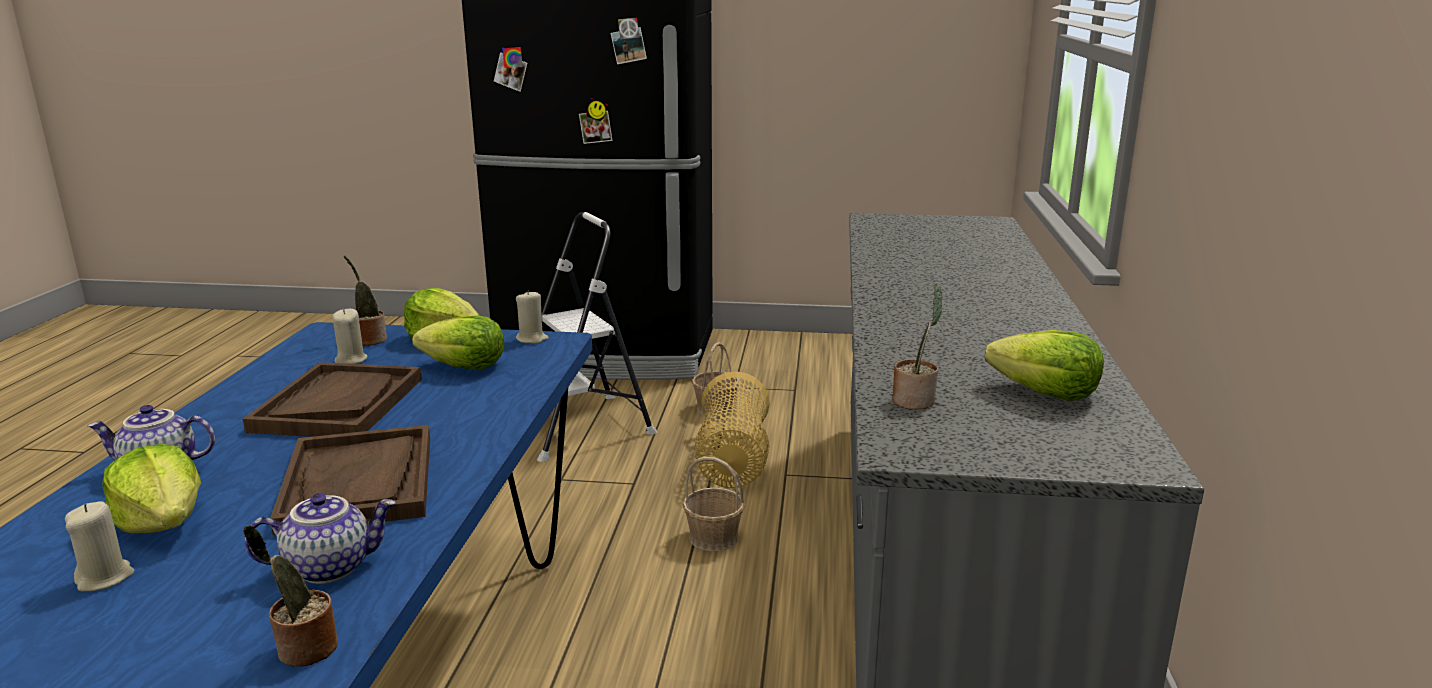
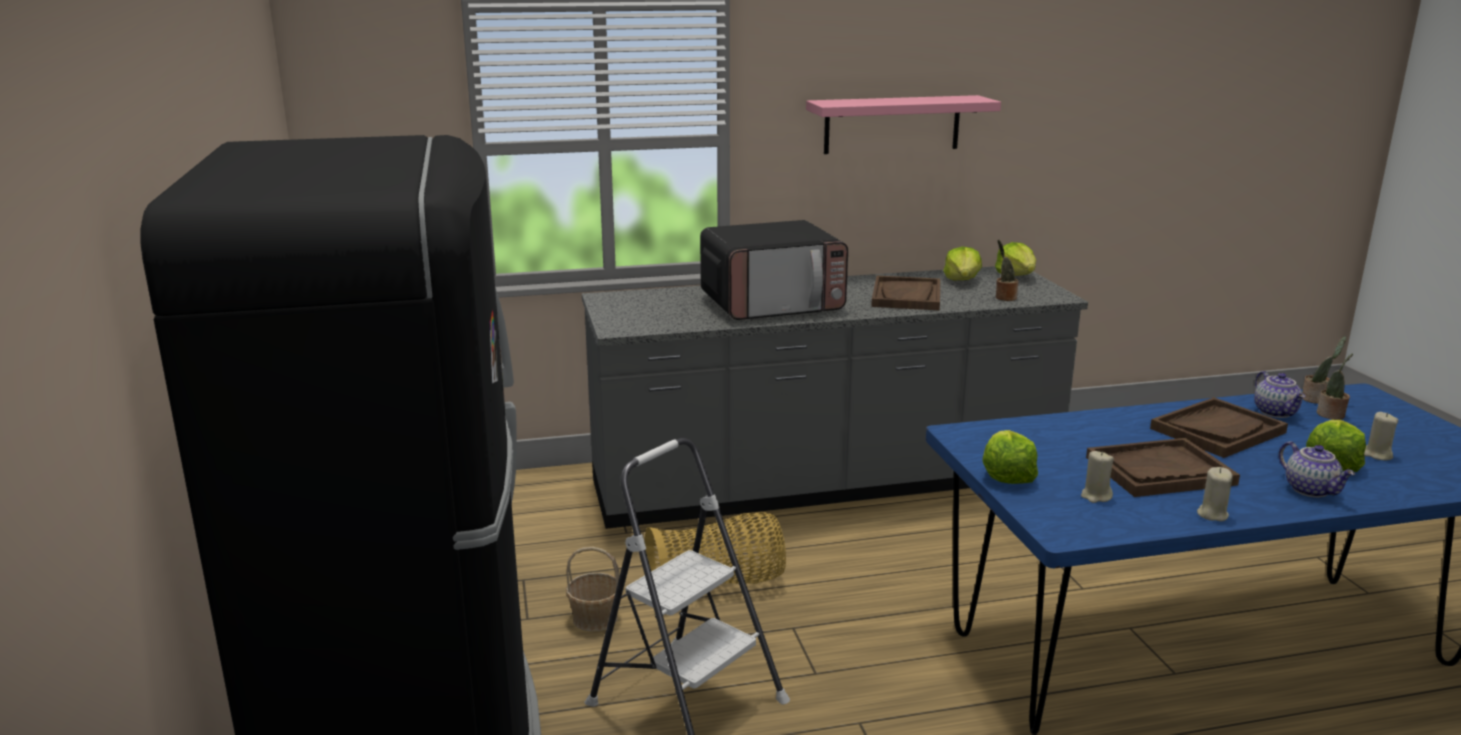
camera: 110 degrees left, 0 degrees up
teapot [245,493,396,584] -> teapot turned 150 degrees counterclockwise [1254,371,1305,418]
potted plant [344,256,387,346] -> potted plant moved to [1317,353,1353,420]
lettuce [412,316,504,370] -> lettuce moved to [995,242,1036,276]
beige candle [516,290,549,344] -> beige candle moved to [1197,467,1233,521]
basket [683,457,745,552] -> none
none -> microwave [700,220,848,320]
none -> pink shelf [806,95,1001,154]
none -> brown tray [871,276,940,310]

